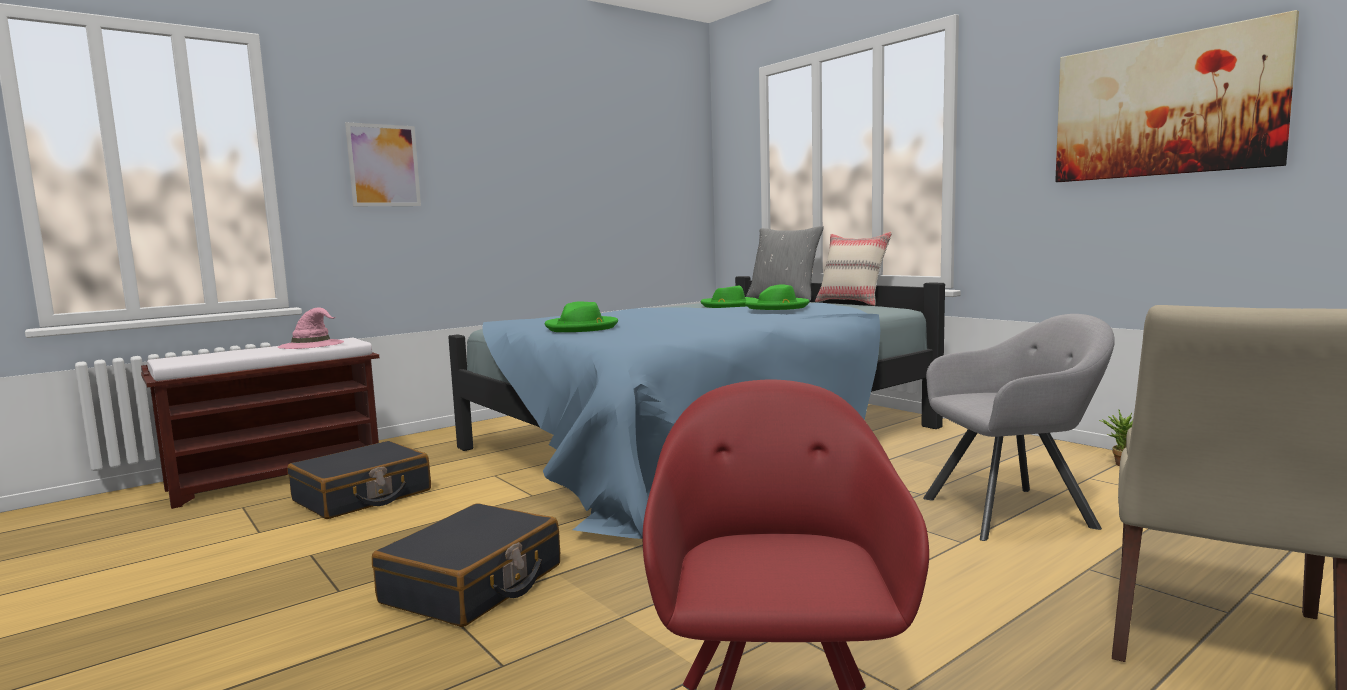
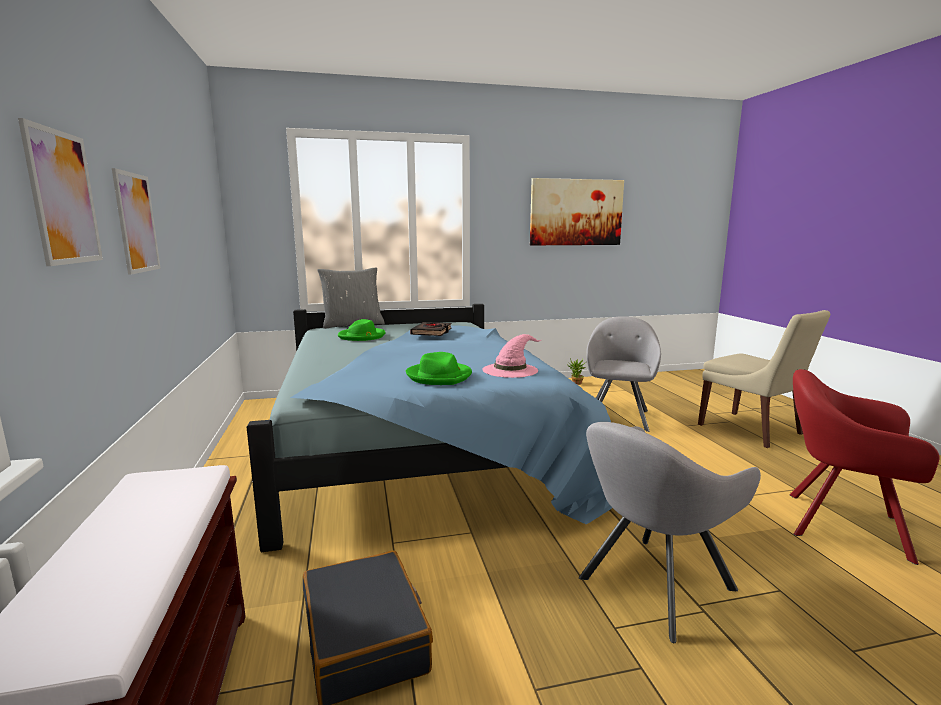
camera: 65 degrees left, 5 degrees up
pink hat [278,307,344,349] -> pink hat moved to [482,334,541,378]
black suitcase [372,503,560,627] -> grey armchair [579,422,761,643]
green hat [745,284,810,310] -> black book [410,322,452,336]
beige pillow [815,232,892,306] -> none
none -> picture [112,168,161,275]

